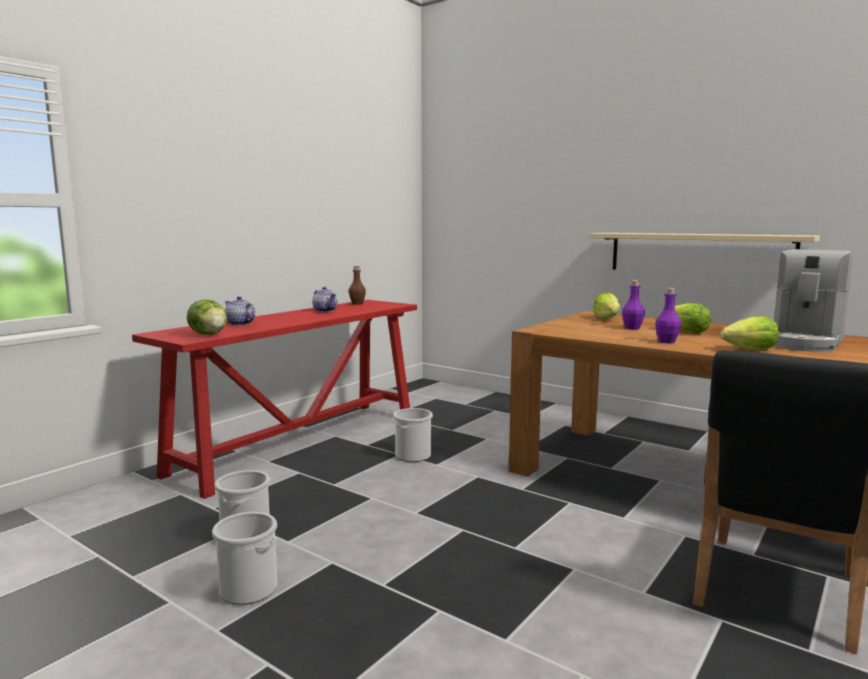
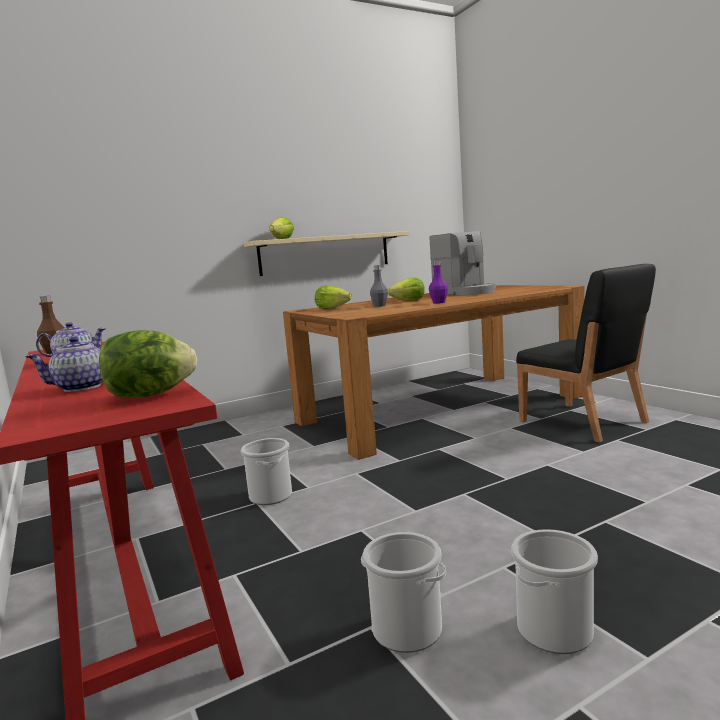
camera: 65 degrees left, 0 degrees up
purple bottle [622,280,645,330] -> grey bottle [370,265,388,307]
lettuce [720,316,779,350] -> lettuce moved to [269,218,294,239]

